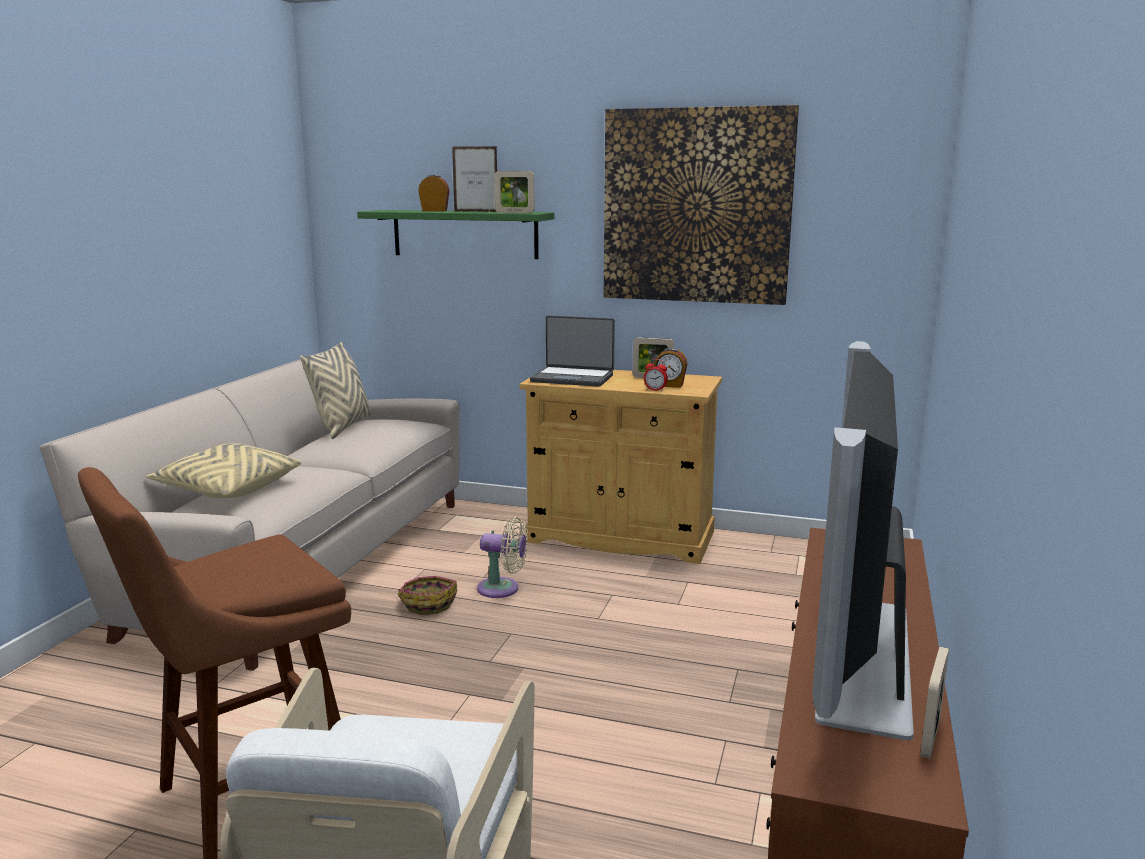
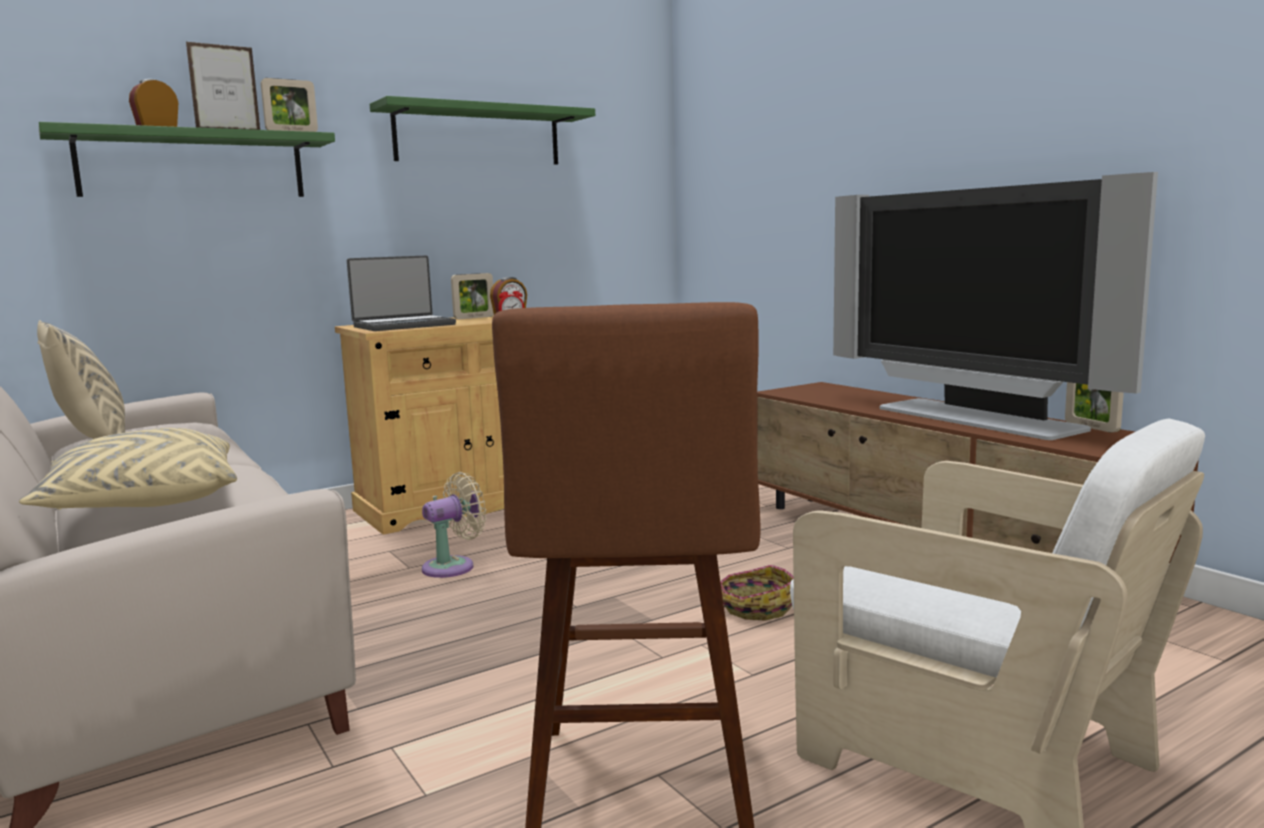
camera: 50 degrees left, 5 degrees down
basket [398,576,457,615] -> basket moved to [720,565,794,621]
picture [604,105,799,305] -> green shelf [370,96,595,165]

